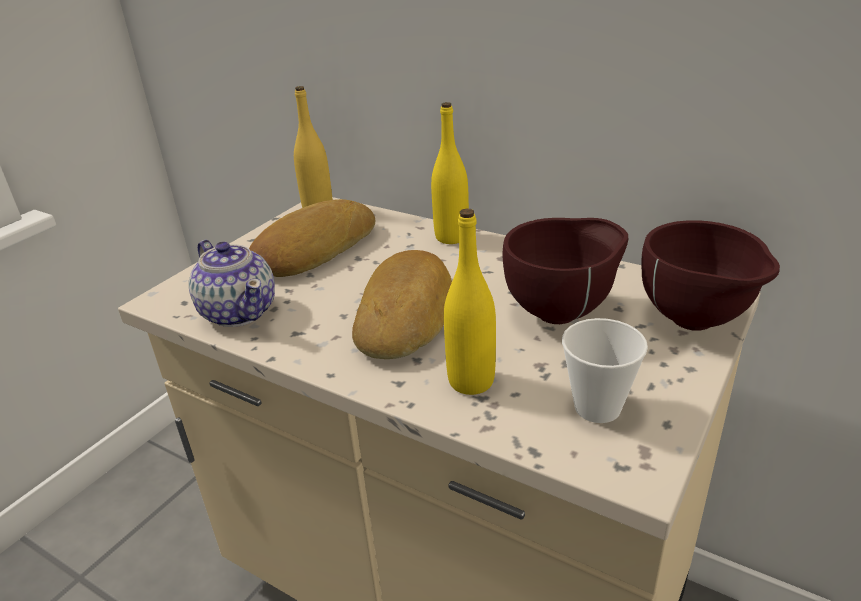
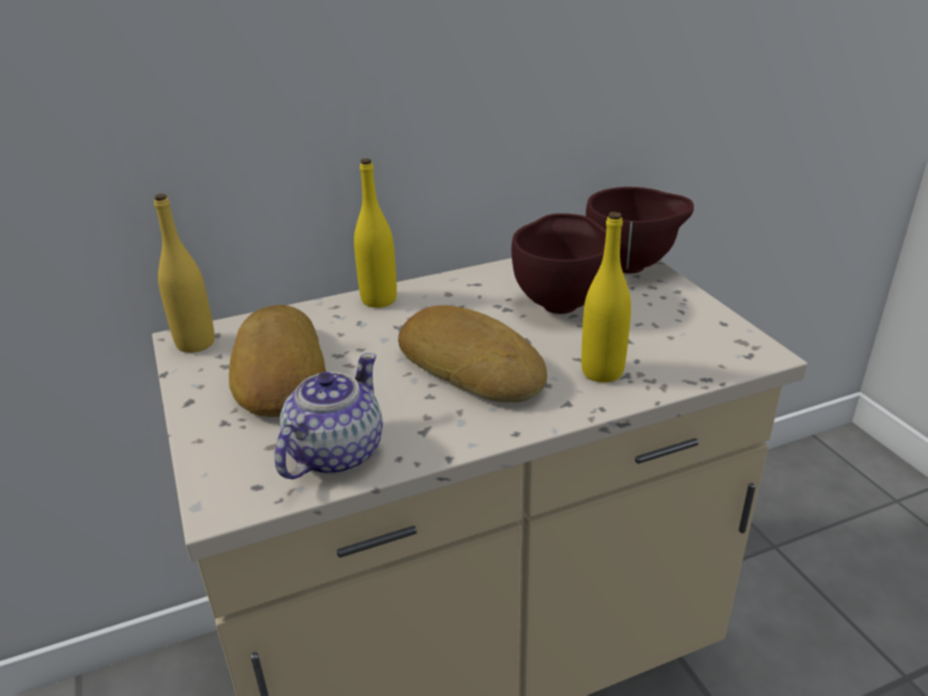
camera: 55 degrees left, 0 degrees up
teapot [188,240,275,327] -> teapot turned 60 degrees counterclockwise [275,353,383,479]
cup [562,318,648,423] -> none

